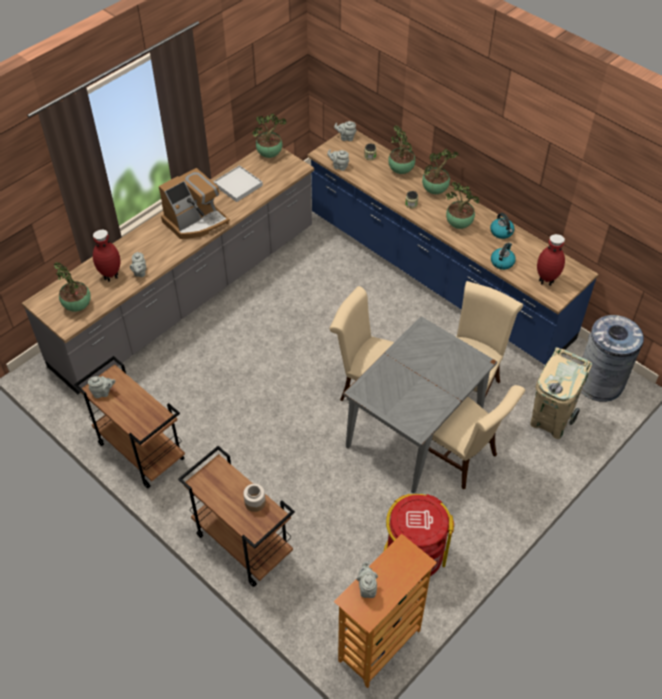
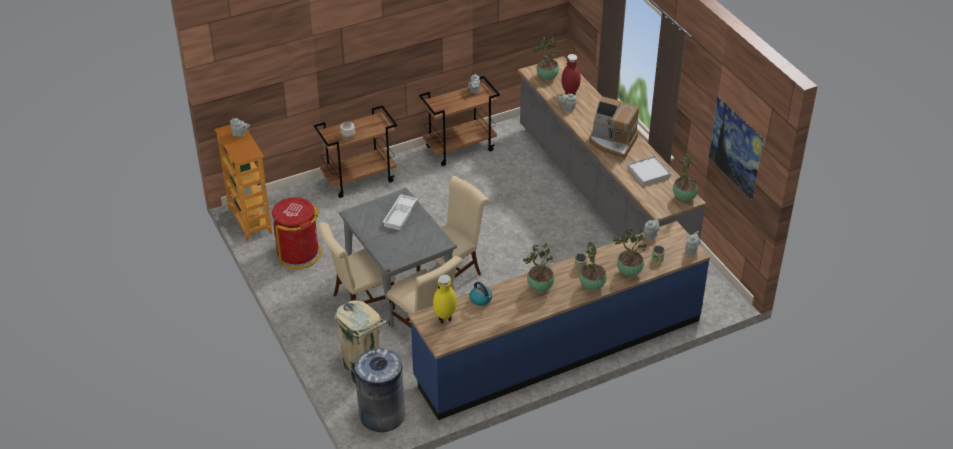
camera: 110 degrees right, 10 degrees down
coffee machine [159,168,230,239] -> coffee machine turned 45 degrees counterclockwise [589,97,639,159]
kettle [490,213,514,239] -> none
red vase [537,234,565,286] -> yellow vase [433,275,457,324]
none -> white tray [383,194,418,230]
none -> picture [709,96,764,201]

